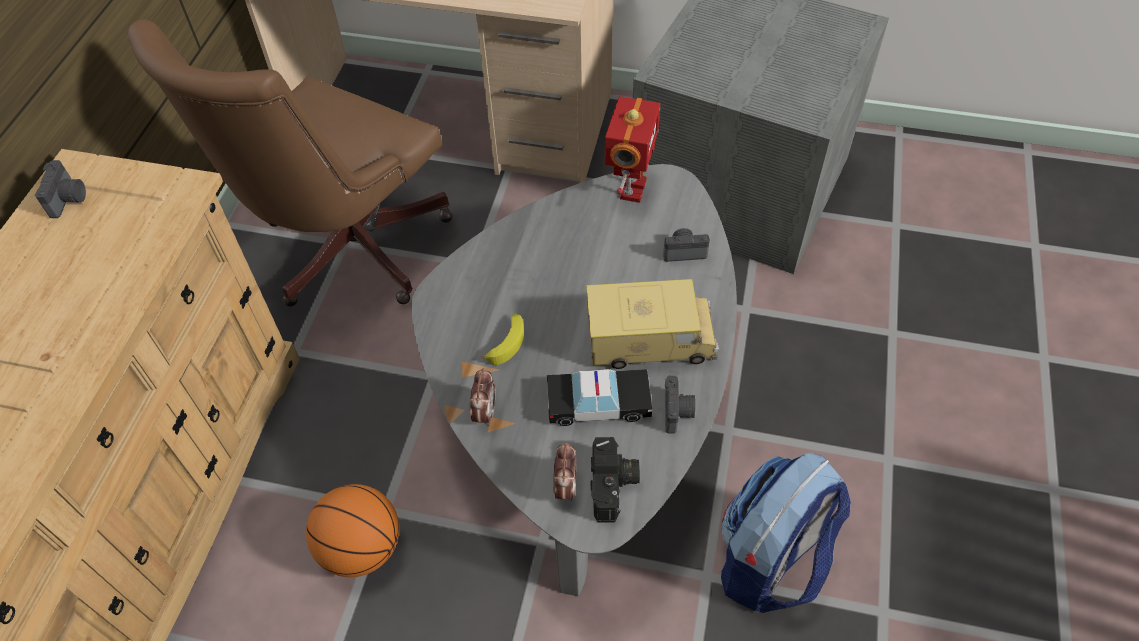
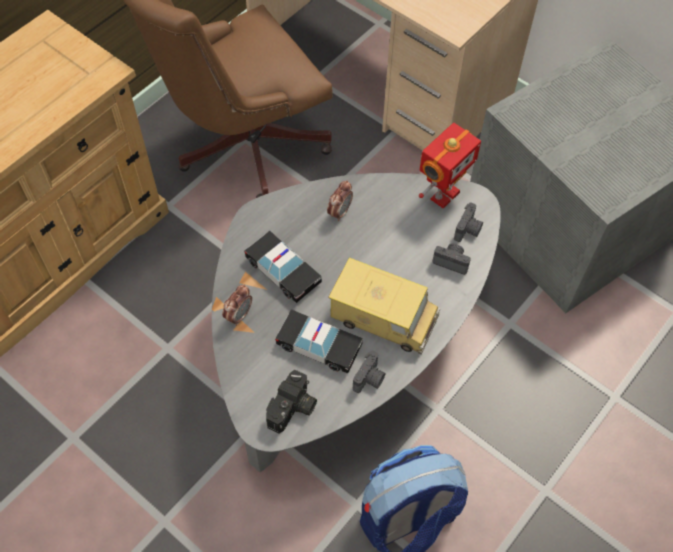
camera: 25 degrees right, 5 degrees up
camera [35,160,86,218] -> camera moved to [454,203,483,242]
basketball [306,484,399,577] -> none
banana [482,313,524,365] -> toy car [244,231,322,303]
alarm clock [553,442,576,501] -> alarm clock moved to [327,180,353,221]

